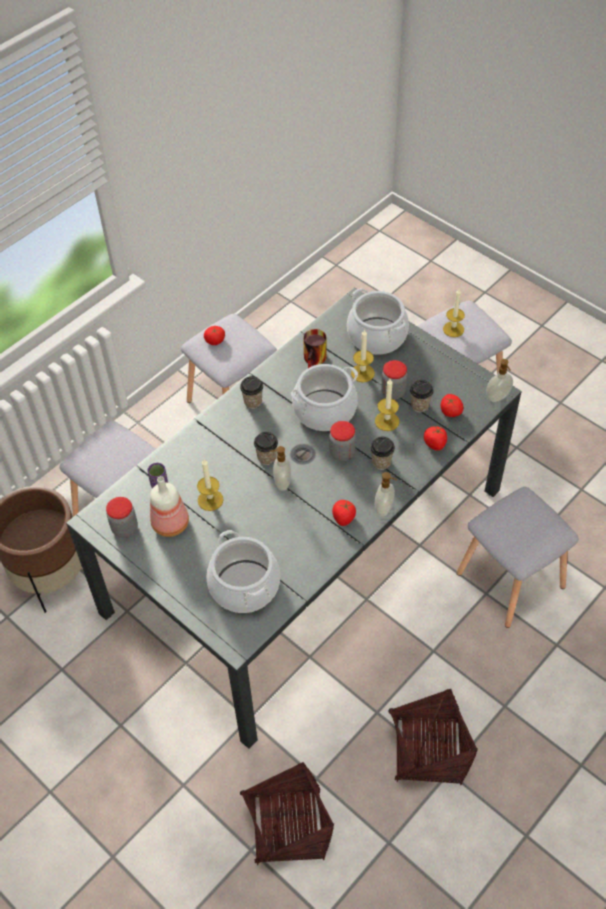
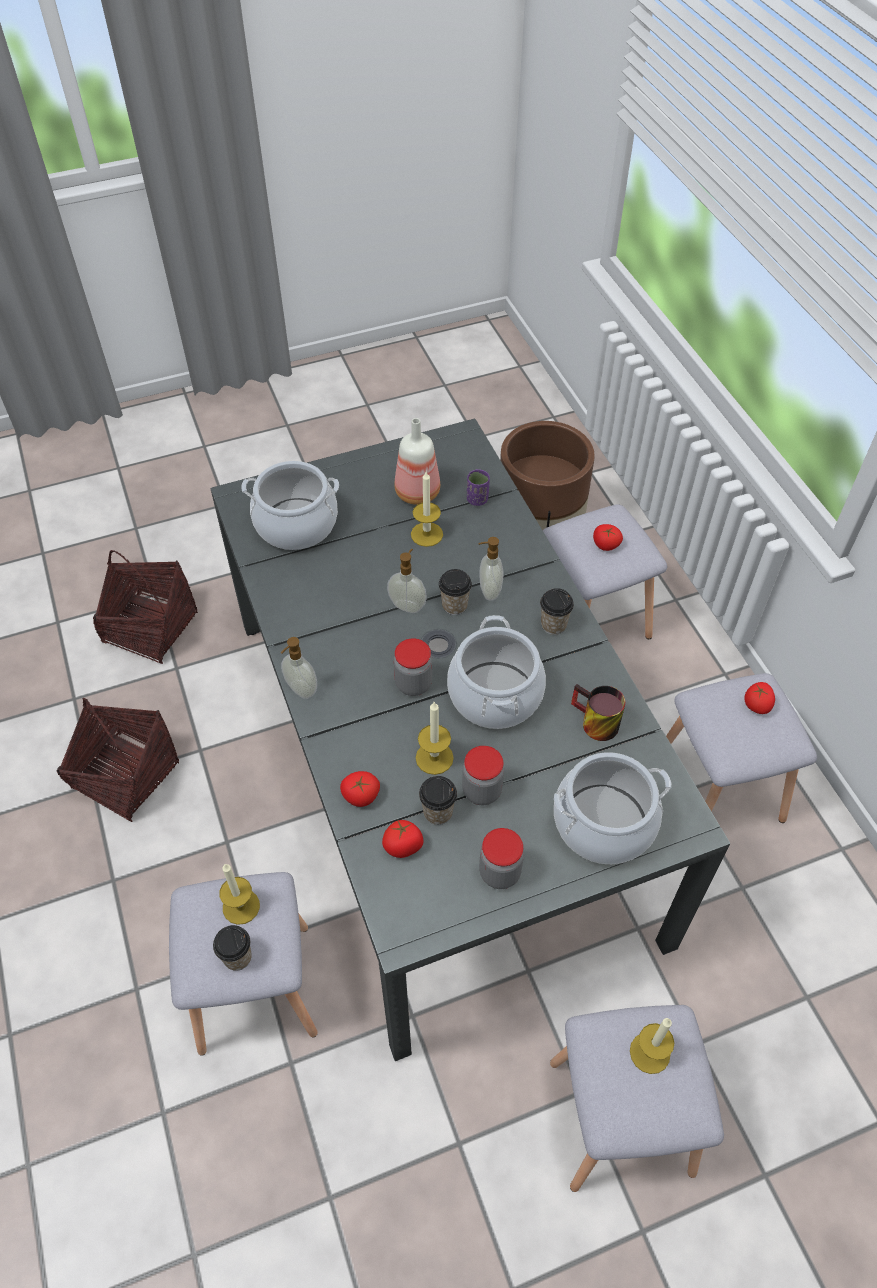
camera: 115 degrees right, 0 degrees up
jar [106,497,138,538] -> jar moved to [479,828,524,889]
tomato [332,500,356,526] -> tomato moved to [593,524,623,551]
candle [351,329,375,382] -> candle moved to [219,864,260,925]
cup [370,437,395,470] -> cup moved to [213,925,252,971]
soap dispenser [486,359,513,402] -> soap dispenser moved to [478,537,503,601]

